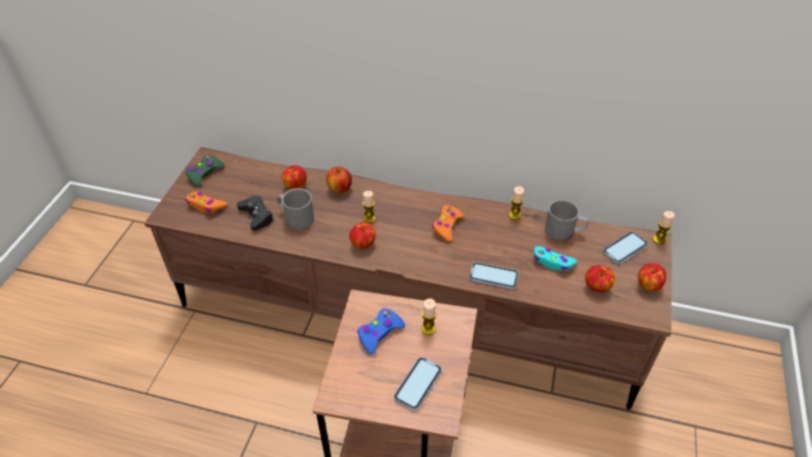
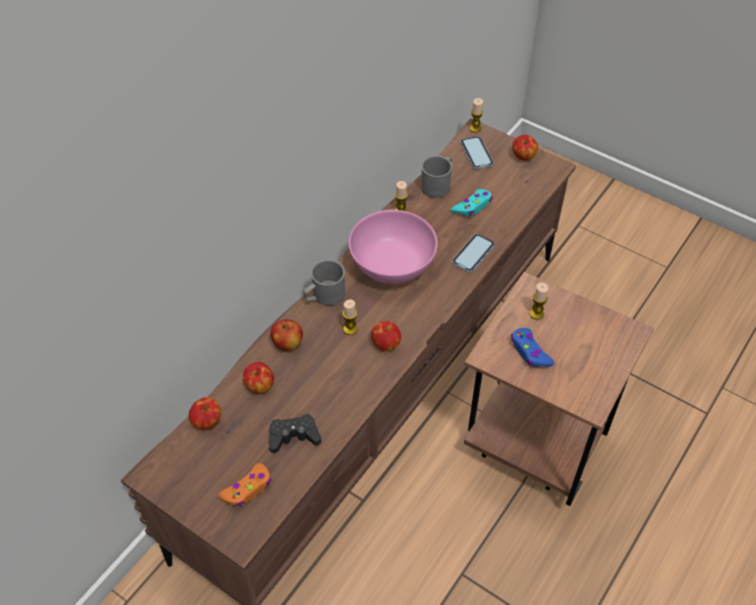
camera: 70 degrees left, 5 degrees up
green game controller [186,155,225,187] -> none
grey mug [277,188,314,229] -> grey mug moved to [304,259,345,305]
phone [394,357,442,411] -> none
orange game controller [432,205,464,242] -> pink bowl [349,210,438,284]
apple [585,265,615,292] -> apple moved to [189,397,221,430]

